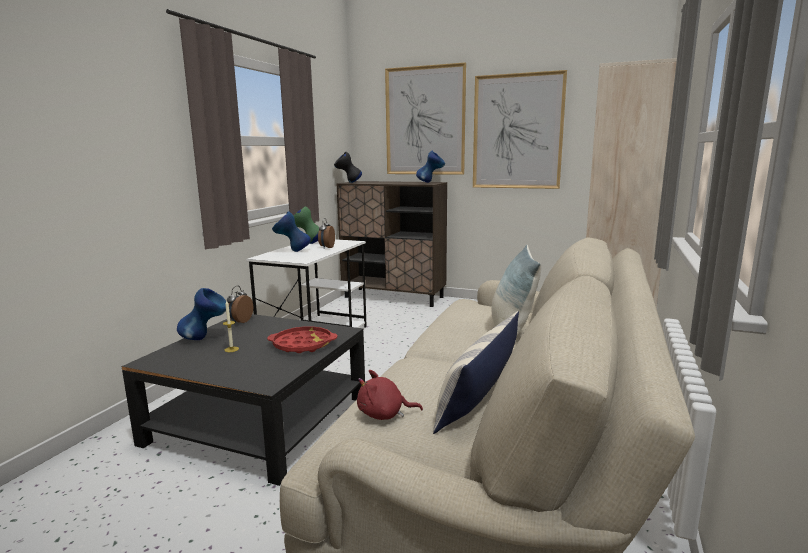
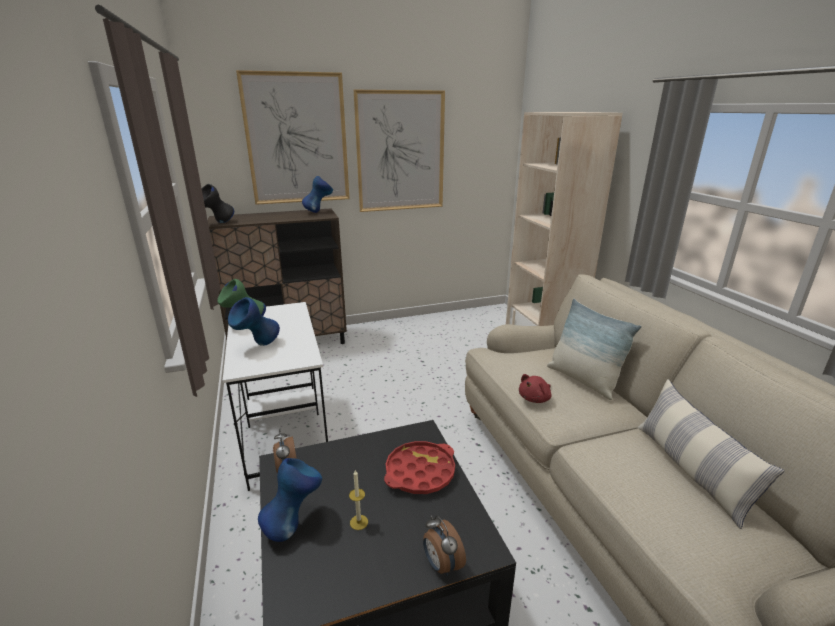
camera: 40 degrees left, 10 degrees up
alarm clock [318,218,335,248] -> alarm clock moved to [423,515,466,576]
red plush toy [357,370,423,420] -> red plush toy moved to [519,374,552,403]

